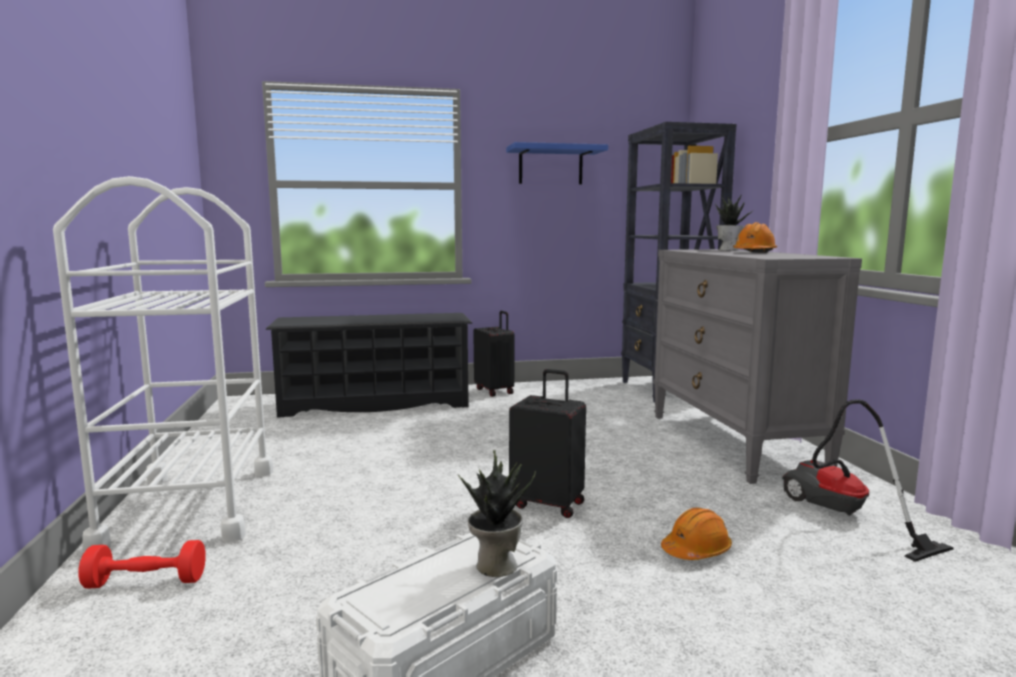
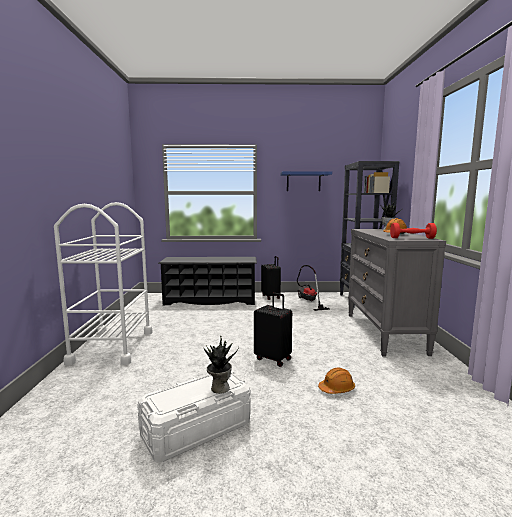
camera: 10 degrees right, 0 degrees up
red dumbbell [78,540,206,588] -> red dumbbell moved to [390,223,437,239]
vacuum cleaner [782,399,954,562] -> vacuum cleaner moved to [297,265,330,311]

